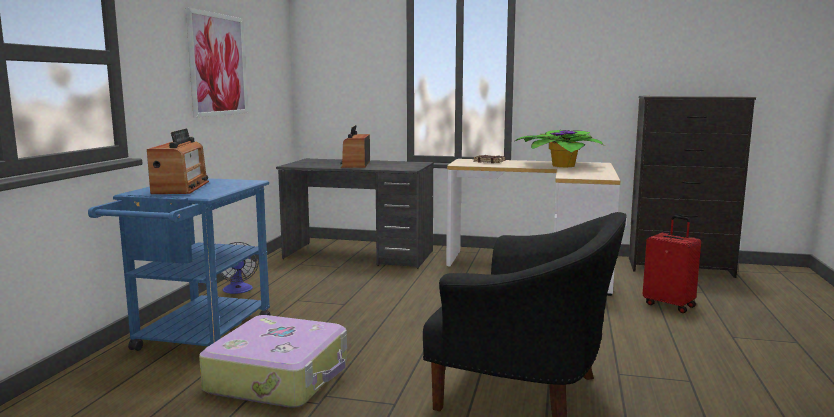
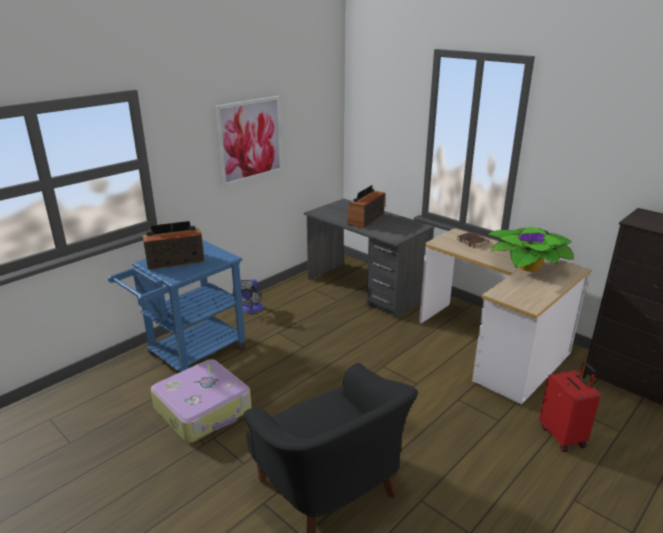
camera: 30 degrees right, 15 degrees up
radio [147,128,209,194] -> radio turned 135 degrees counterclockwise [143,221,205,270]

